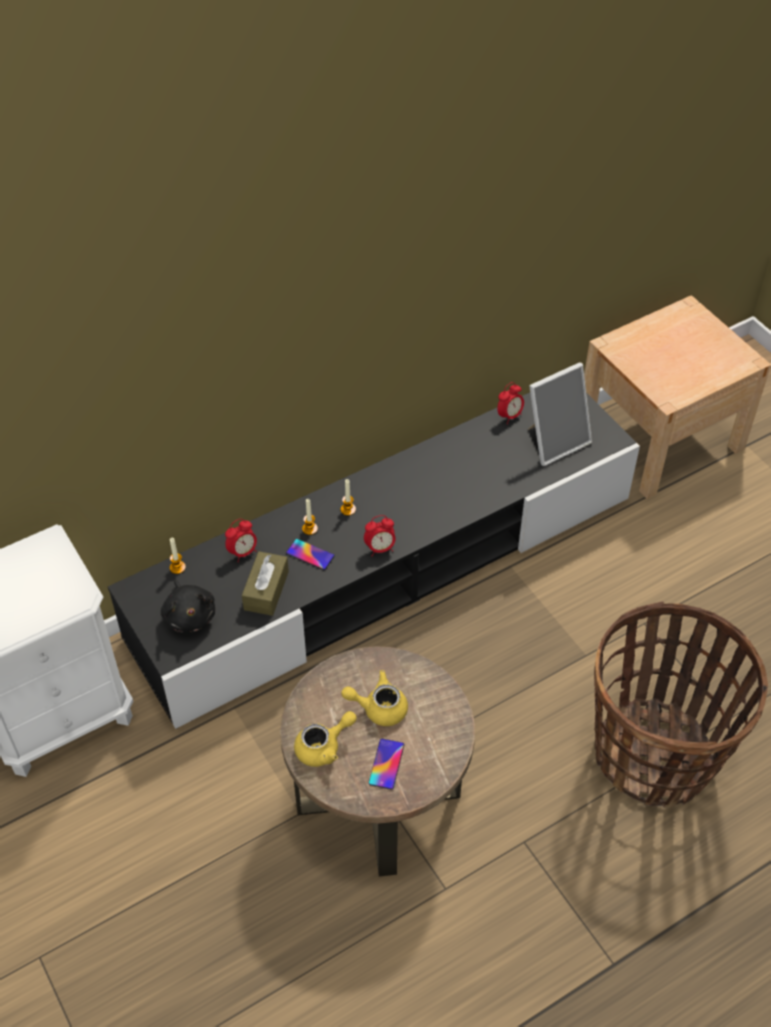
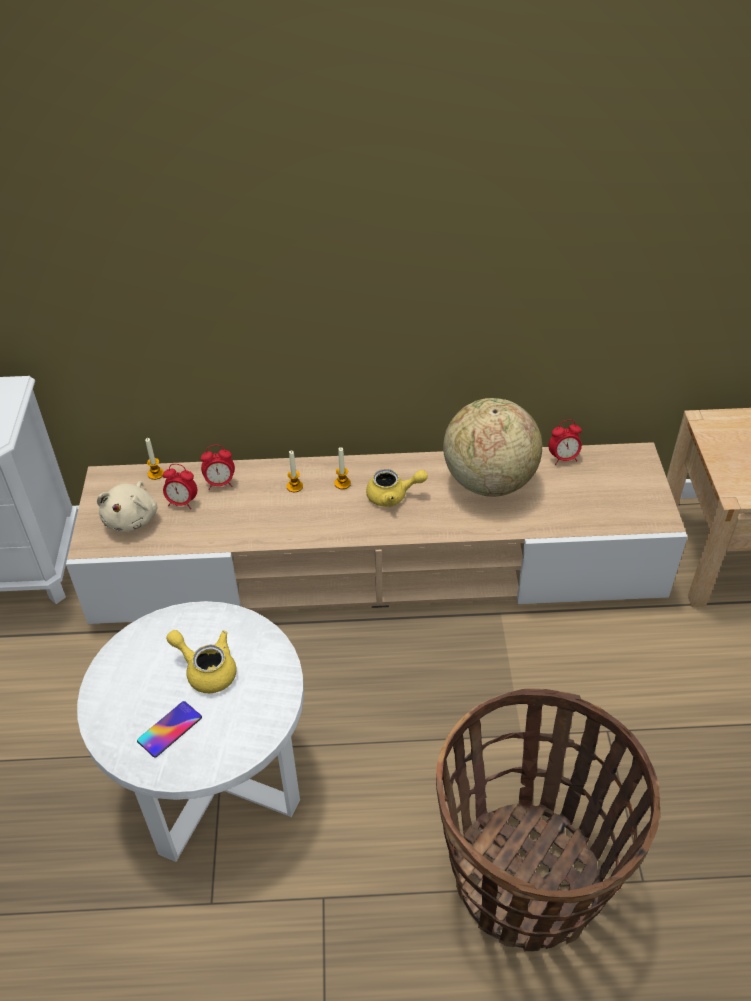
camera: 30 degrees right, 5 degrees down
black tv stand [108,393,640,729] -> beige tv stand [66,442,688,624]
black plush toy [161,580,215,633] -> beige plush toy [97,481,157,532]
brown tissue box [242,551,289,616] -> none
brown side table [280,646,475,877] -> white side table [77,601,304,862]
phone [286,539,335,570] -> none
yellow teapot [294,711,357,767] -> yellow teapot moved to [366,469,428,507]
alarm clock [364,515,395,556] -> alarm clock moved to [163,464,197,509]
picture frame [528,362,592,466] -> none
none -> globe [443,398,542,497]

